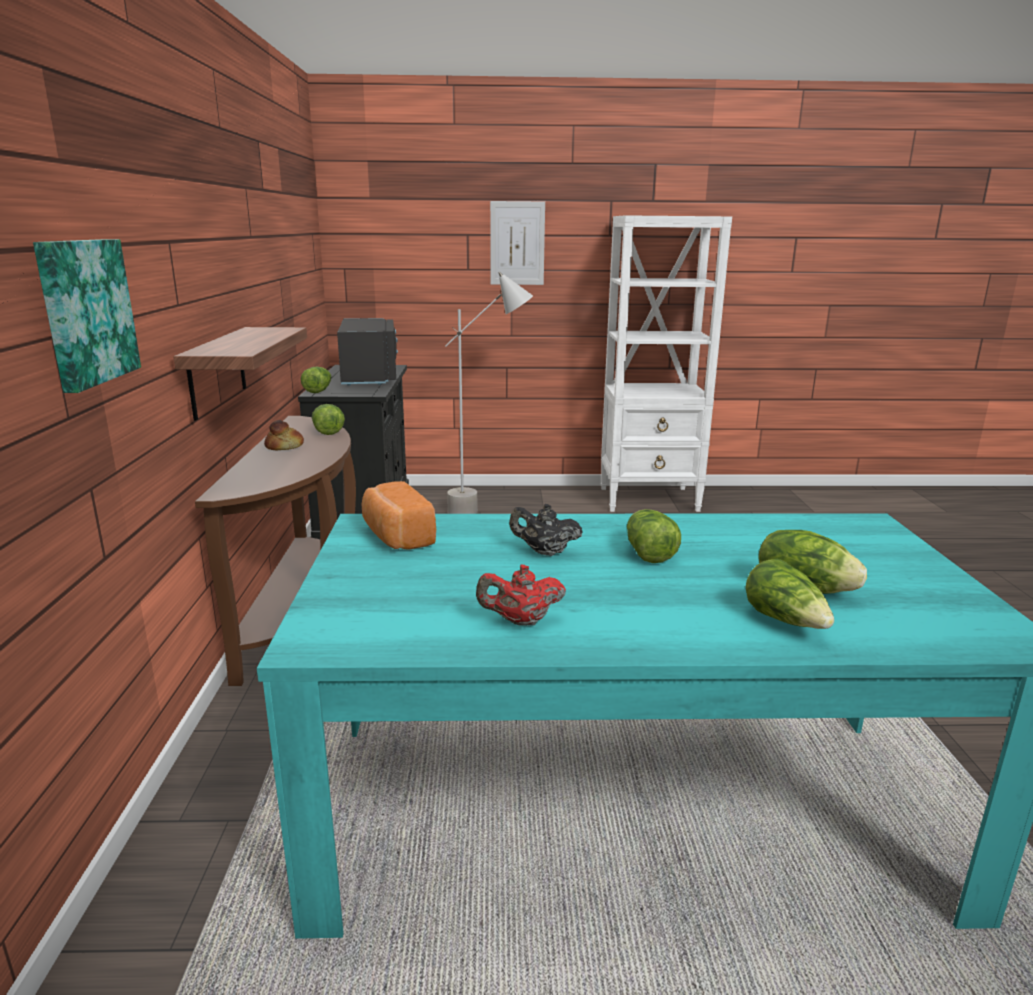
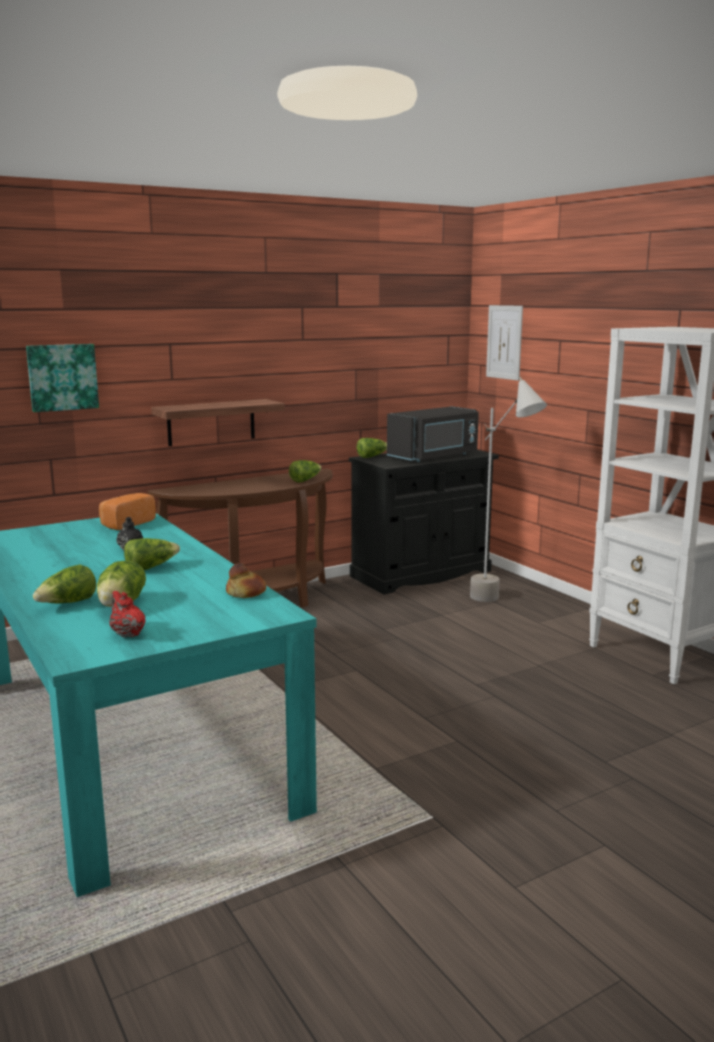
camera: 60 degrees right, 5 degrees down
bread [264,420,304,450] -> bread moved to [226,563,266,598]
red teapot [476,565,566,626] -> red teapot moved to [109,591,145,638]
picture [490,201,545,285] -> picture moved to [486,305,523,381]

